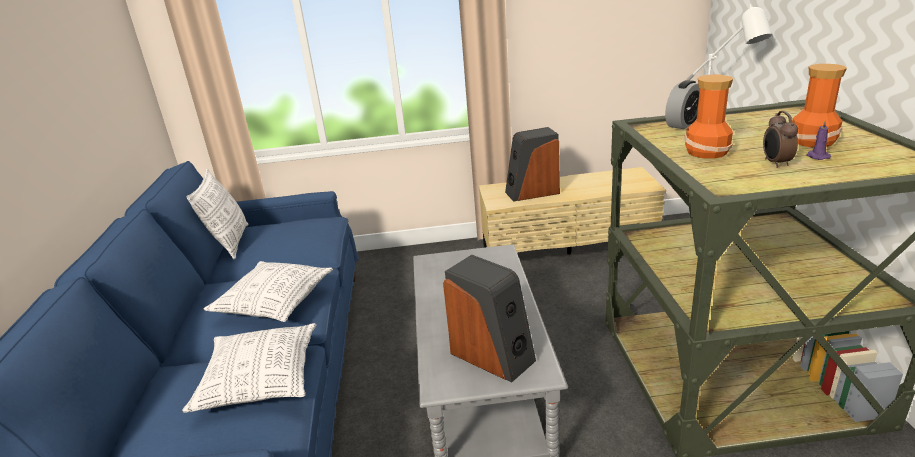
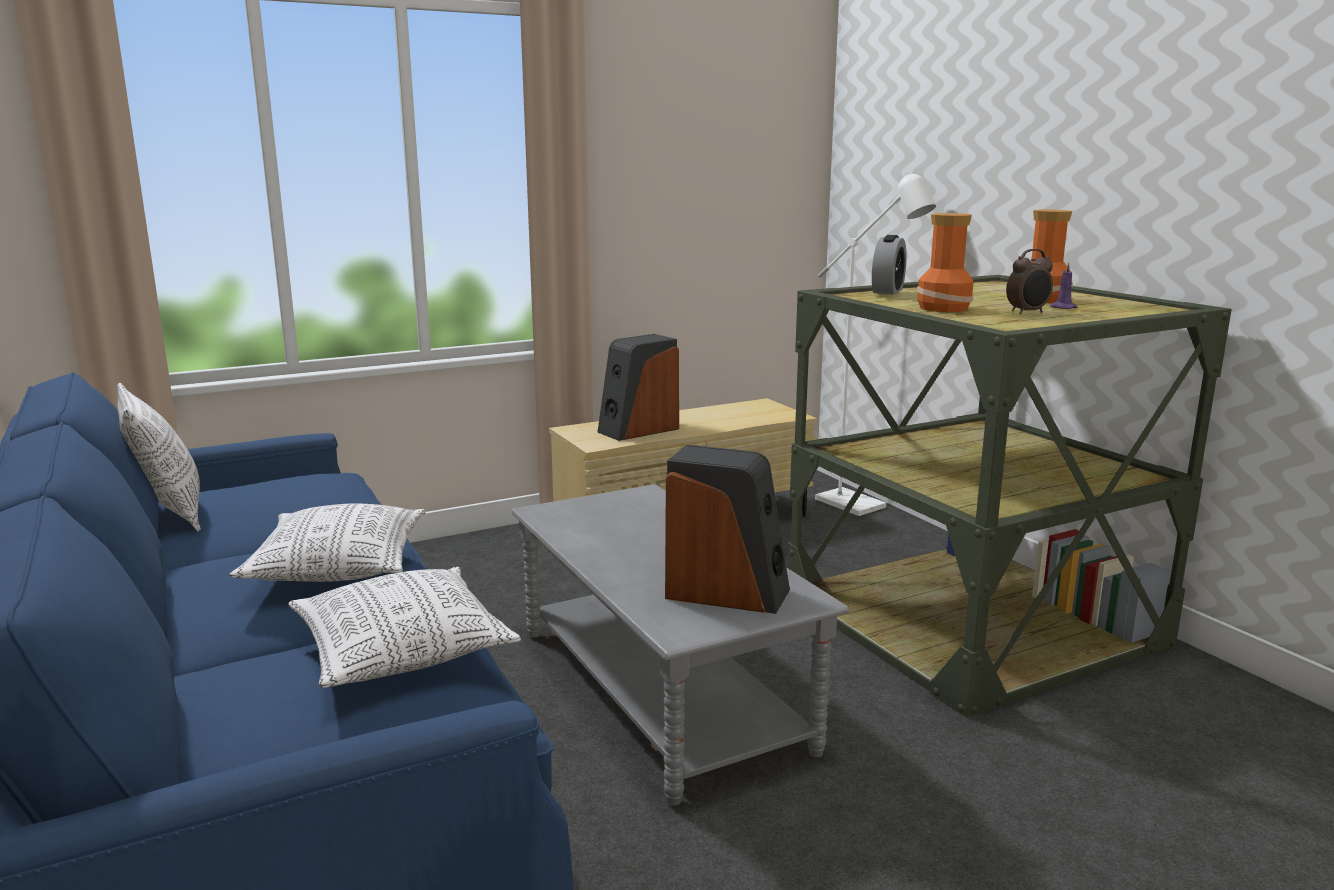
camera: 25 degrees left, 10 degrees down
alarm clock [763,111,798,168] -> alarm clock turned 90 degrees counterclockwise [1006,249,1053,314]

